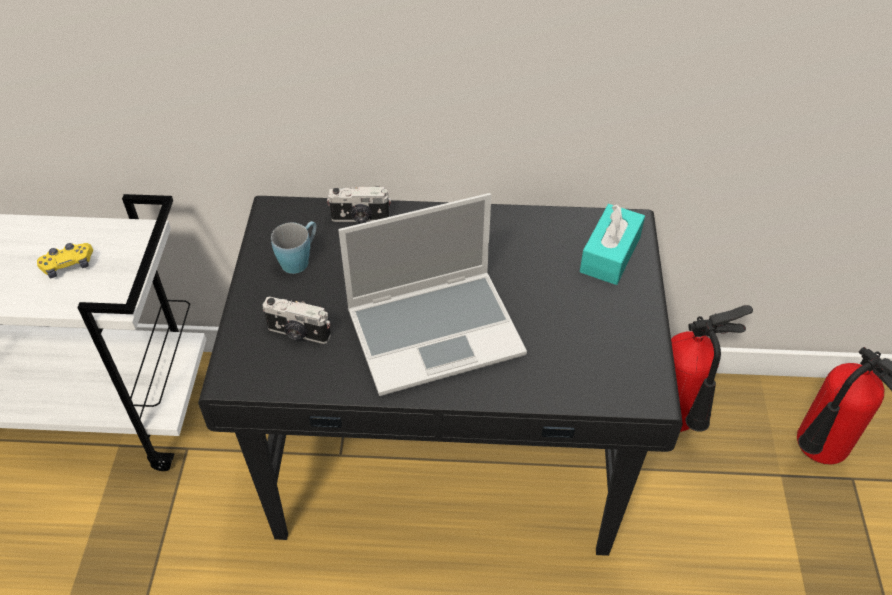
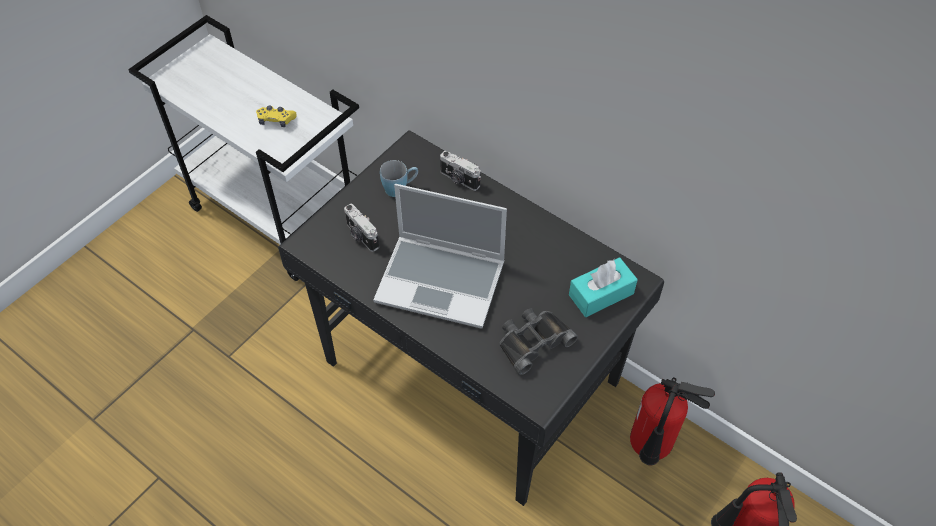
camera: 35 degrees right, 5 degrees up
none -> black binoculars [499,308,578,375]

